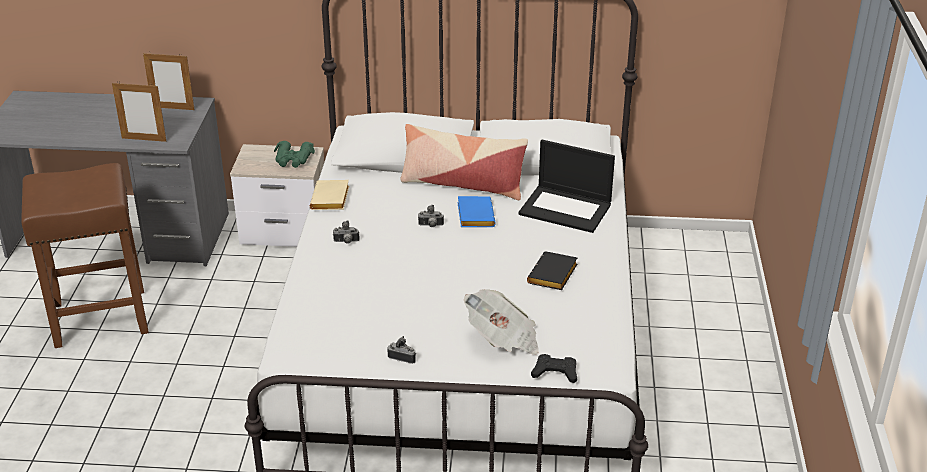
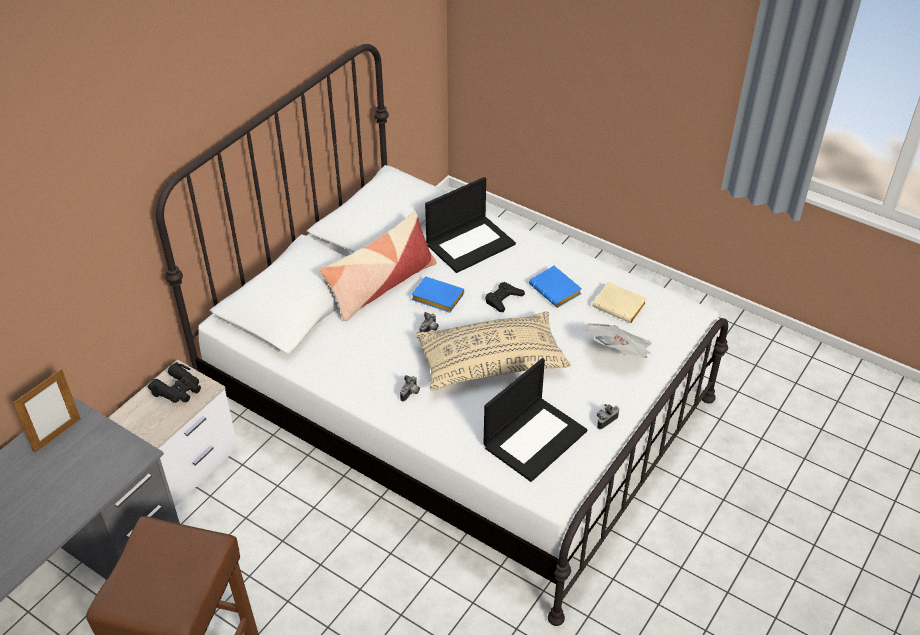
camera: 60 degrees left, 10 degrees up
picture frame [112,81,166,142] -> none
green binoculars [274,141,315,168] -> black binoculars [148,362,201,403]
beige book [310,180,349,210] -> beige book moved to [592,282,647,323]
black book [527,251,577,290] -> blue book [529,266,582,308]
black game controller [531,354,577,383] -> black game controller moved to [485,282,525,312]
none -> beige pillow [416,311,571,391]
none -> laptop [484,358,587,482]

